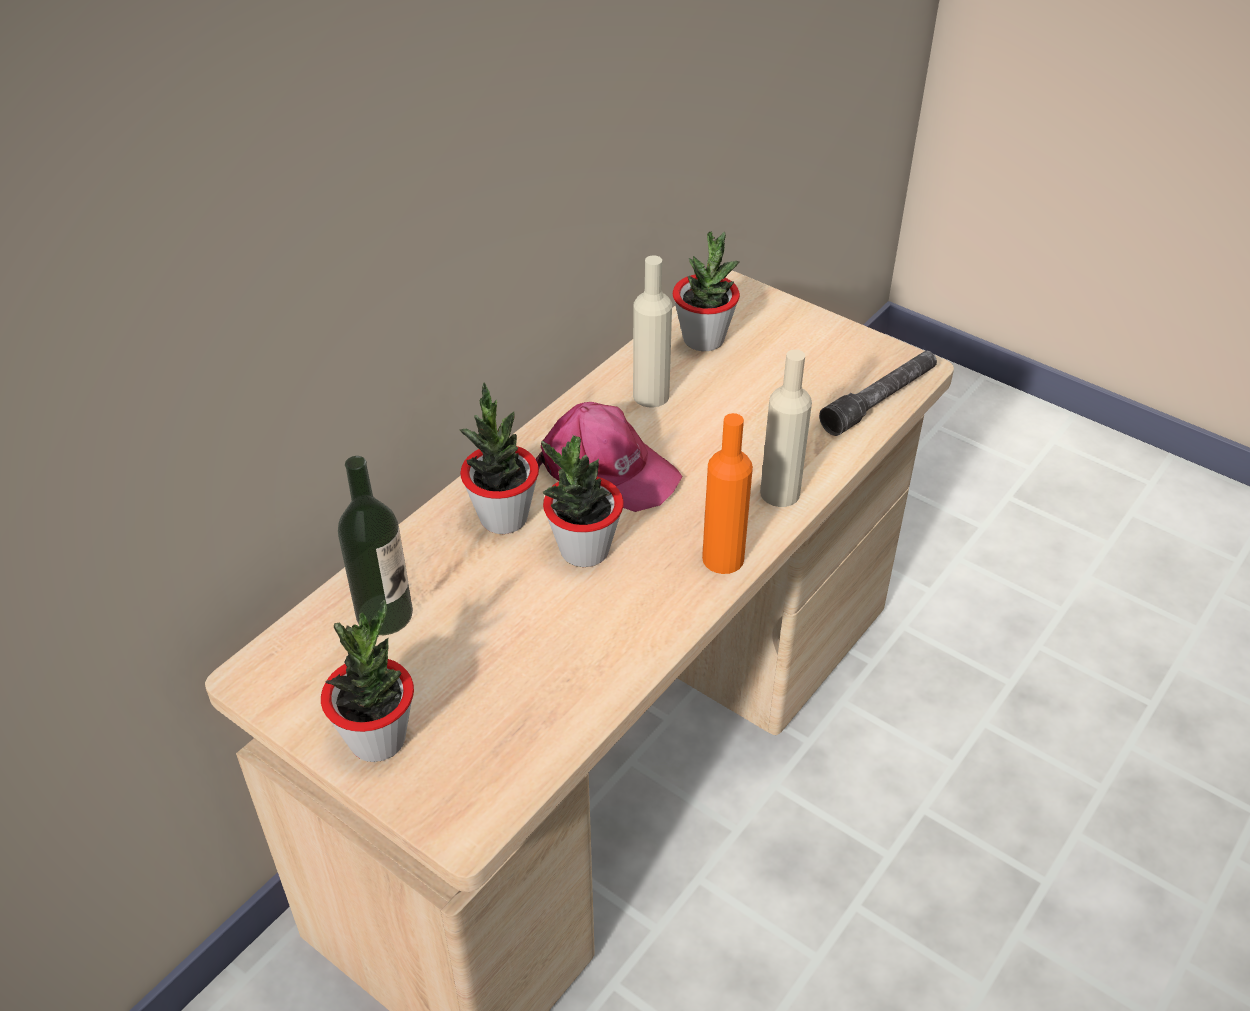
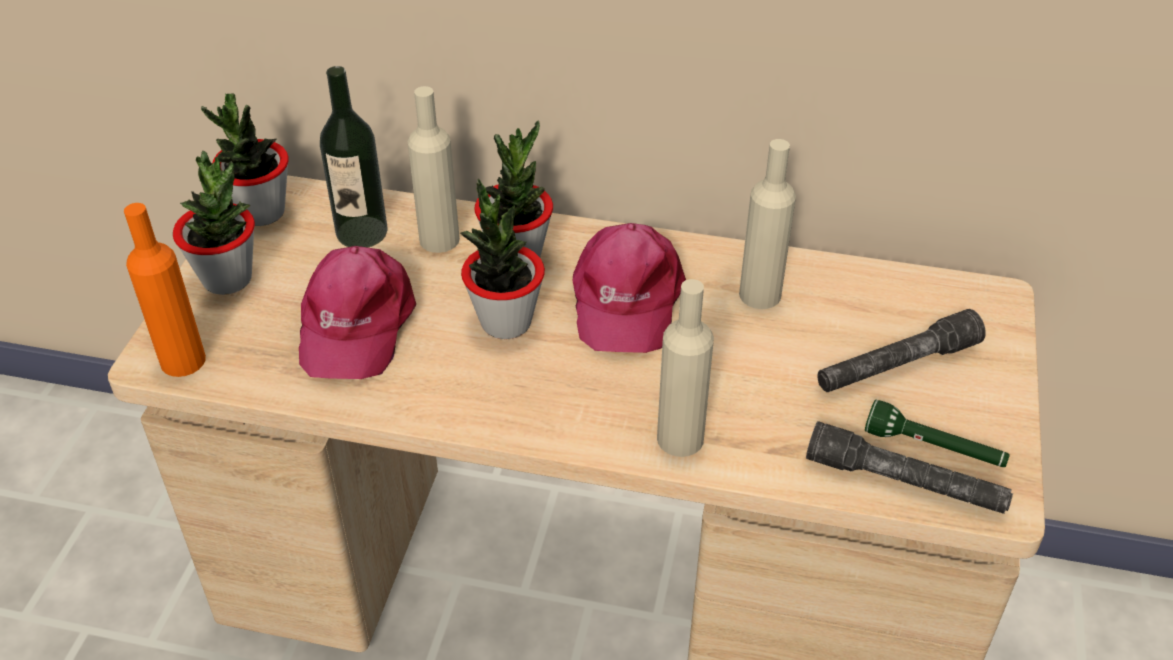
camera: 65 degrees right, 0 degrees up
potted plant [673,231,740,351] -> potted plant moved to [201,94,289,226]
orange bottle [702,413,753,574] -> orange bottle moved to [124,203,206,377]
none -> pink cap [299,246,416,379]
none -> beige bottle [407,86,460,253]
none -> grey flashlight [817,309,986,392]
none -> green flashlight [865,400,1010,467]

